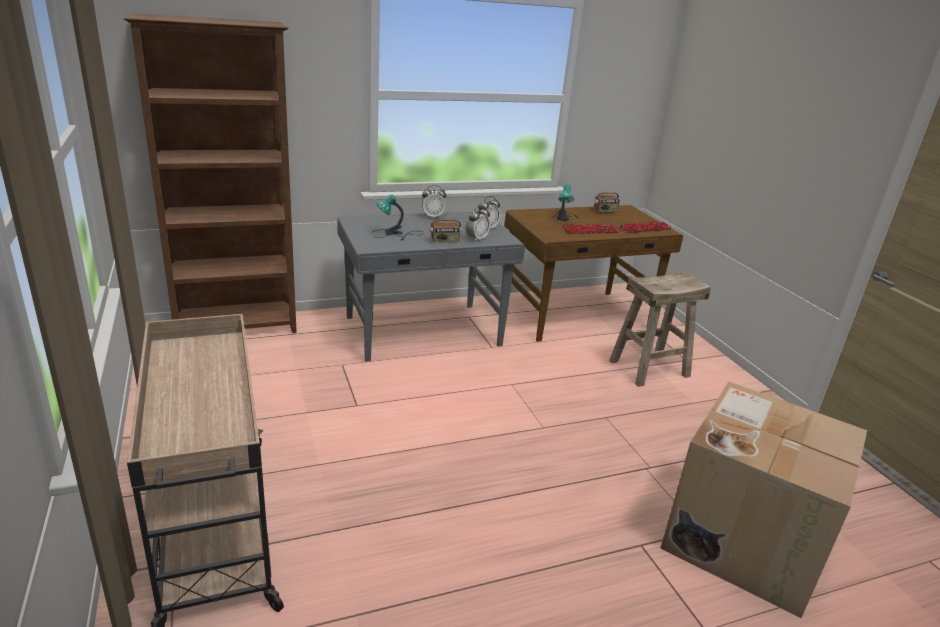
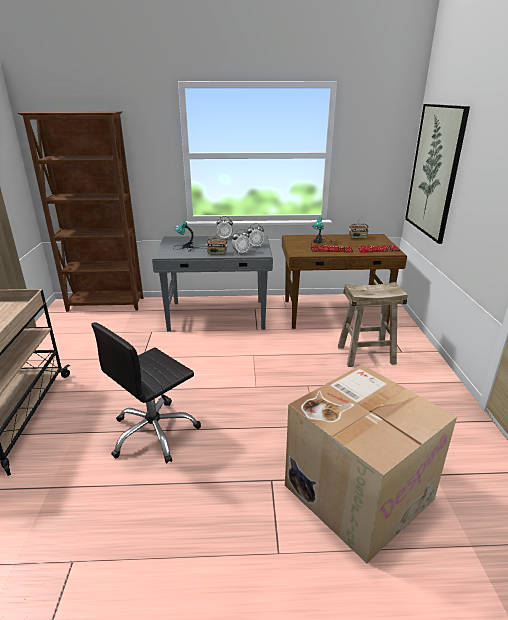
camera: 20 degrees right, 0 degrees up
none -> black office chair [91,322,201,464]
none -> picture [405,104,470,244]

